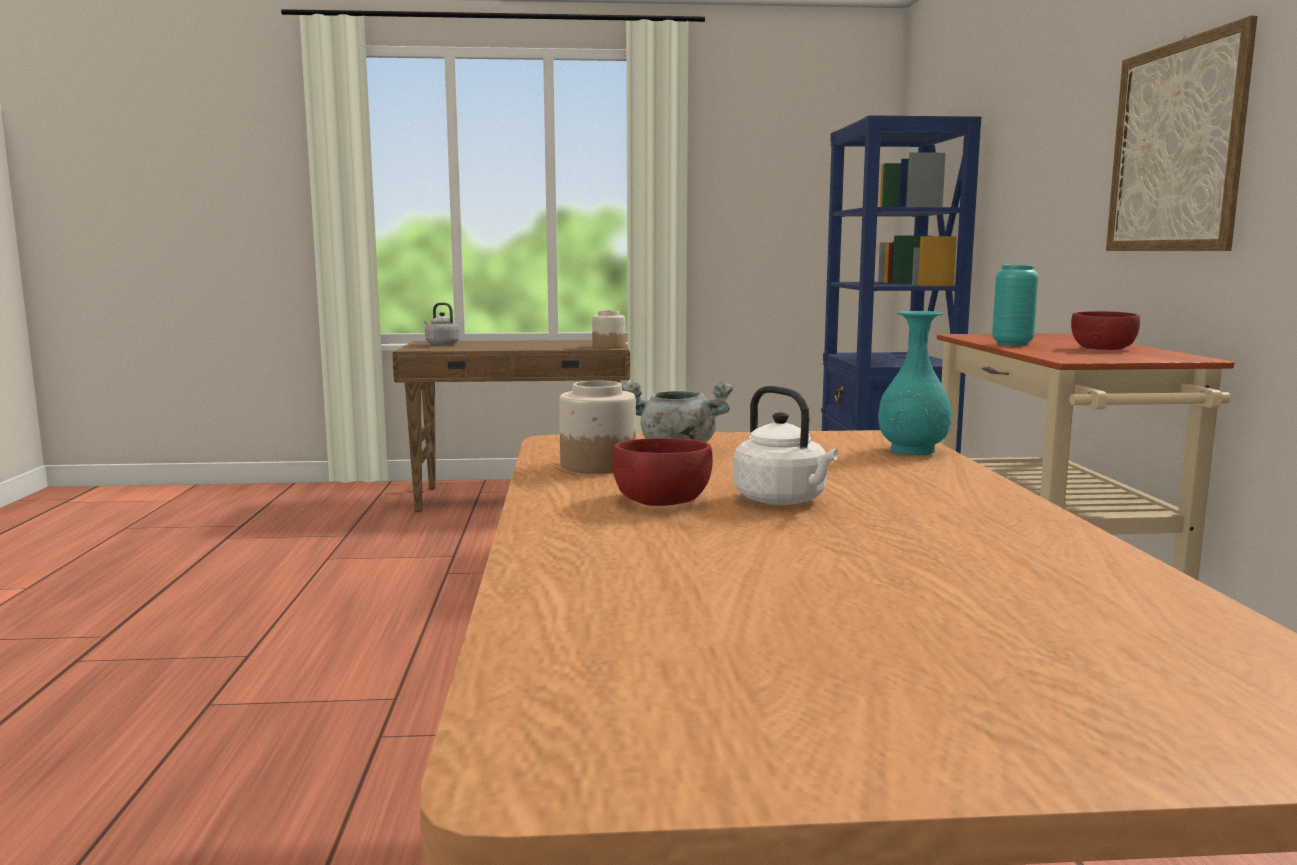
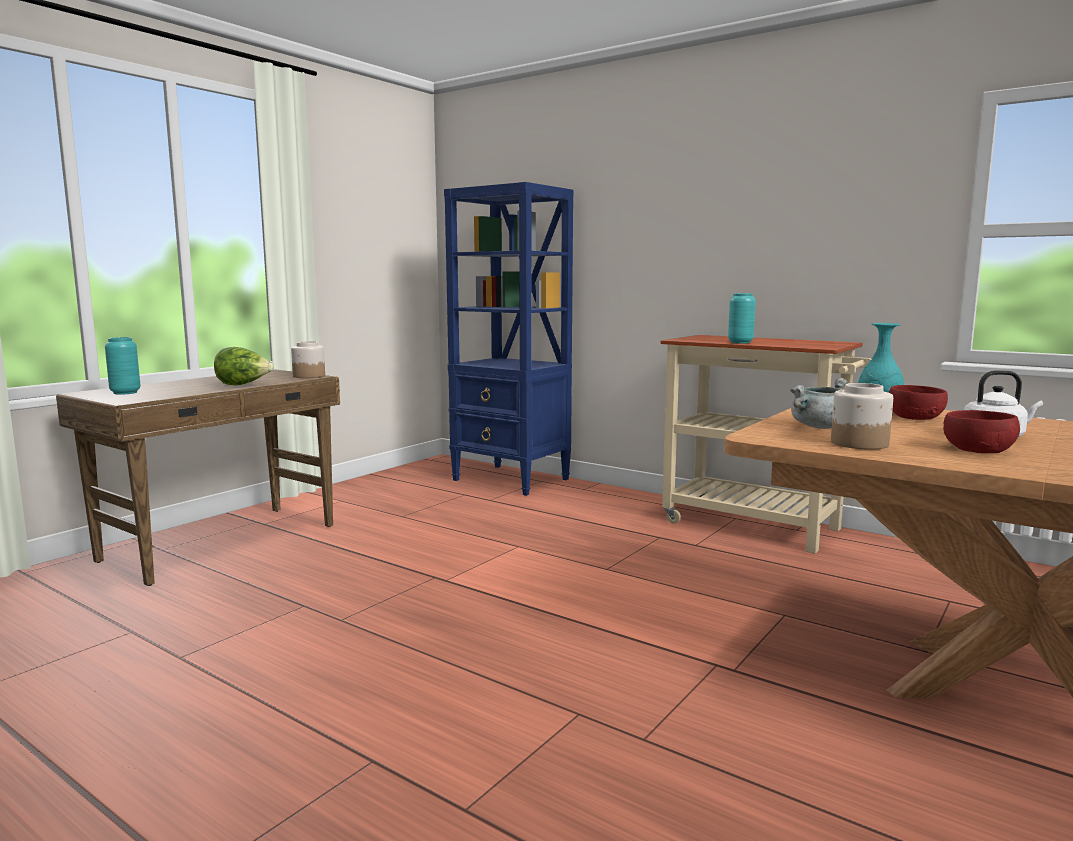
camera: 50 degrees left, 0 degrees up
grey kettle [424,303,460,346] -> turquoise vase [105,337,141,395]
red bowl [1071,311,1140,350] -> red bowl moved to [889,385,948,420]
picture [1106,16,1257,251] -> none
none -> lettuce [214,347,274,385]

